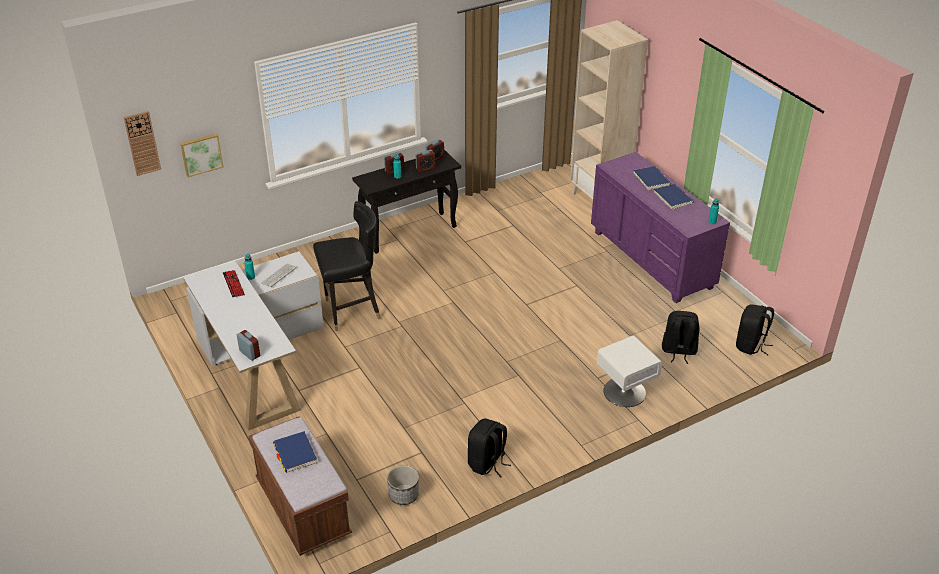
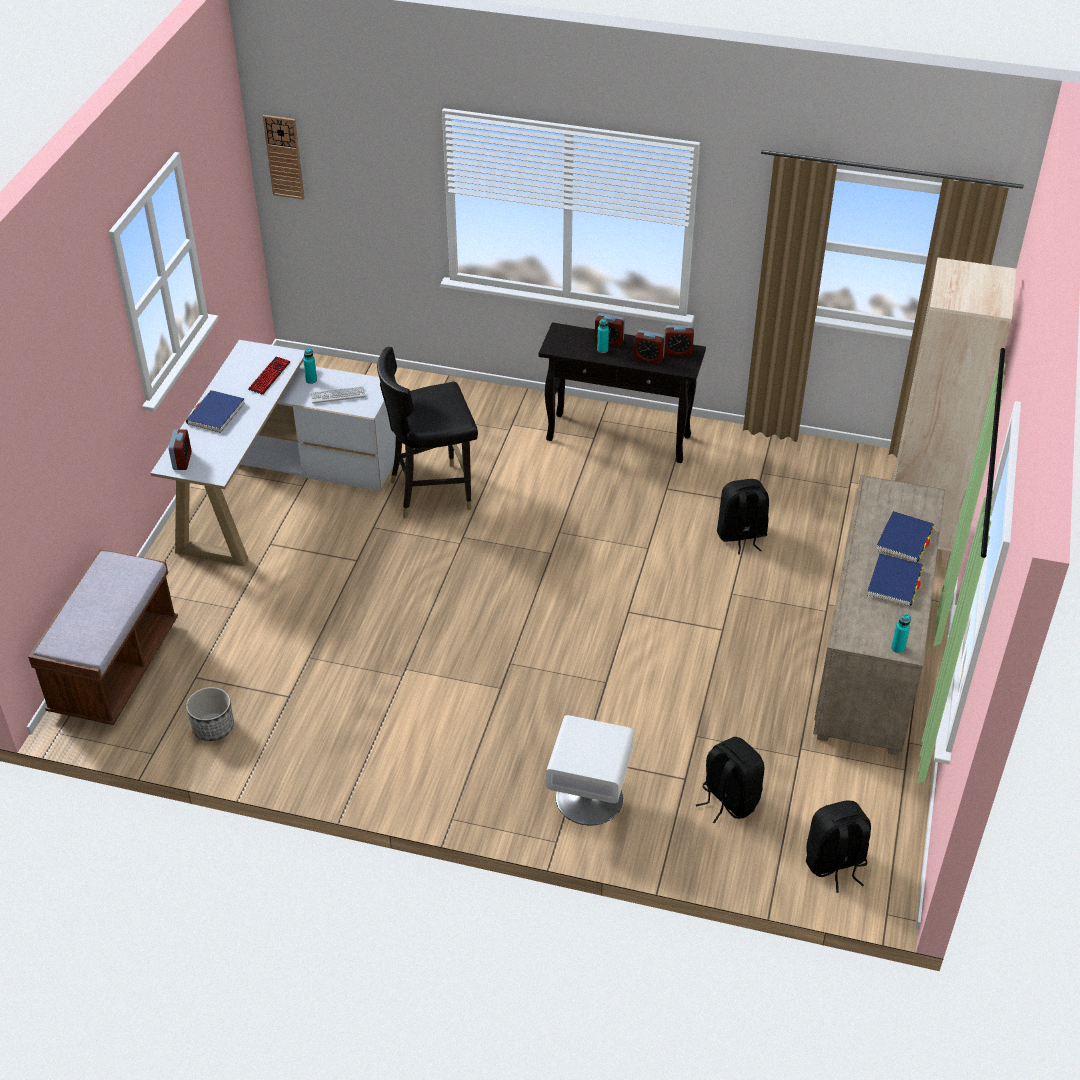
camera: 45 degrees right, 5 degrees up
picture [180,133,224,177] -> none
blue book [273,431,317,473] -> blue book moved to [186,390,245,433]
black chair [313,201,381,331] -> black chair turned 135 degrees clockwise [377,347,478,518]
black backpack [468,418,511,477] -> black backpack moved to [717,479,769,554]
purple dresser [591,152,730,303] -> beige dresser [813,475,945,755]

